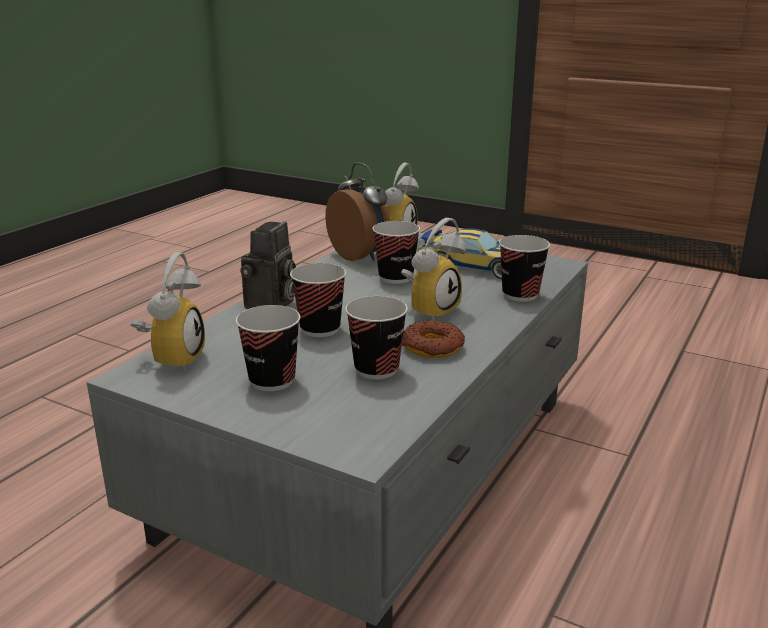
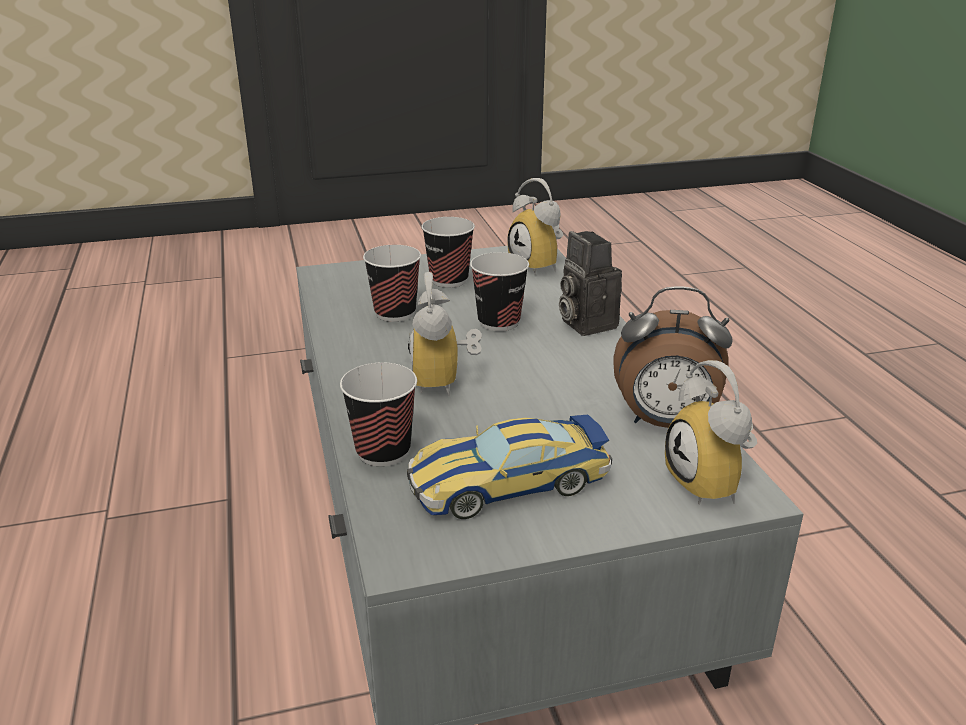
camera: 135 degrees right, 5 degrees up
cup [372,221,420,284] -> none
donut [402,320,465,358] -> none

